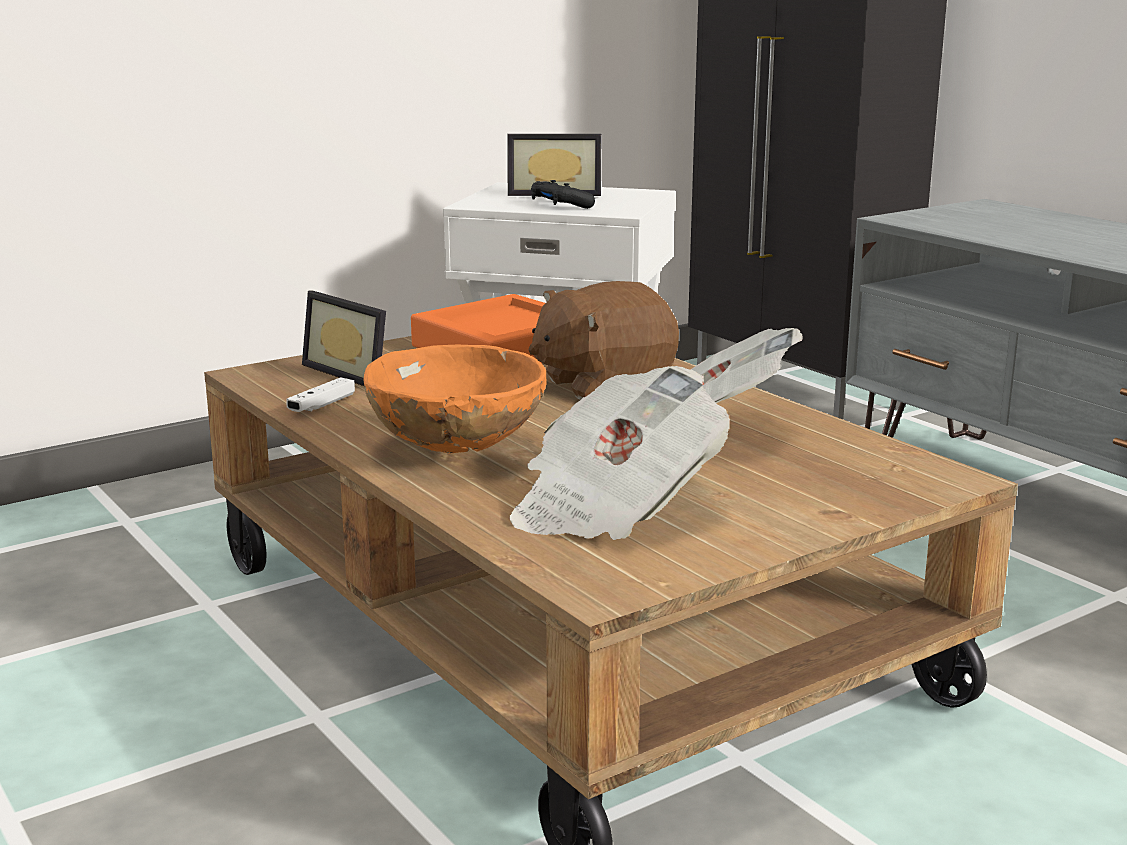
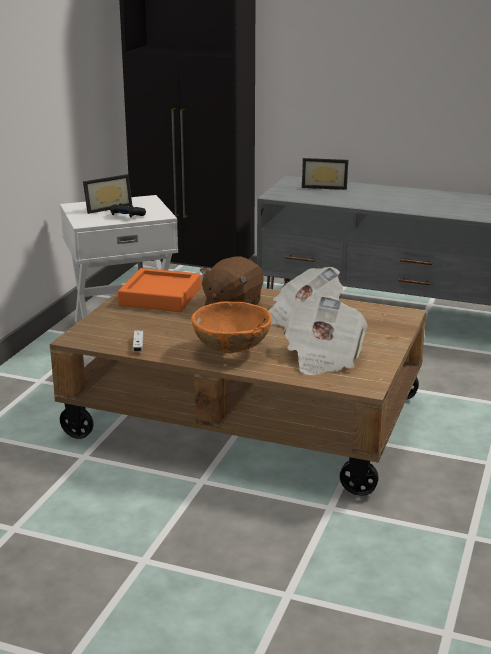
camera: 35 degrees left, 5 degrees up
picture frame [302,291,386,386] -> picture frame moved to [302,158,348,190]

